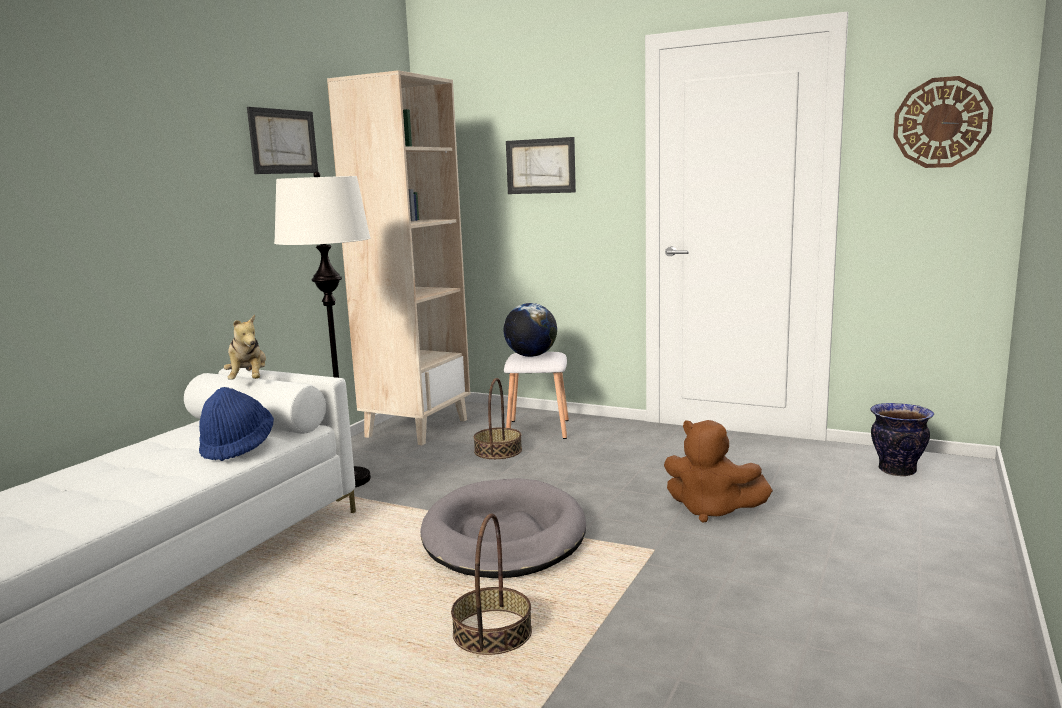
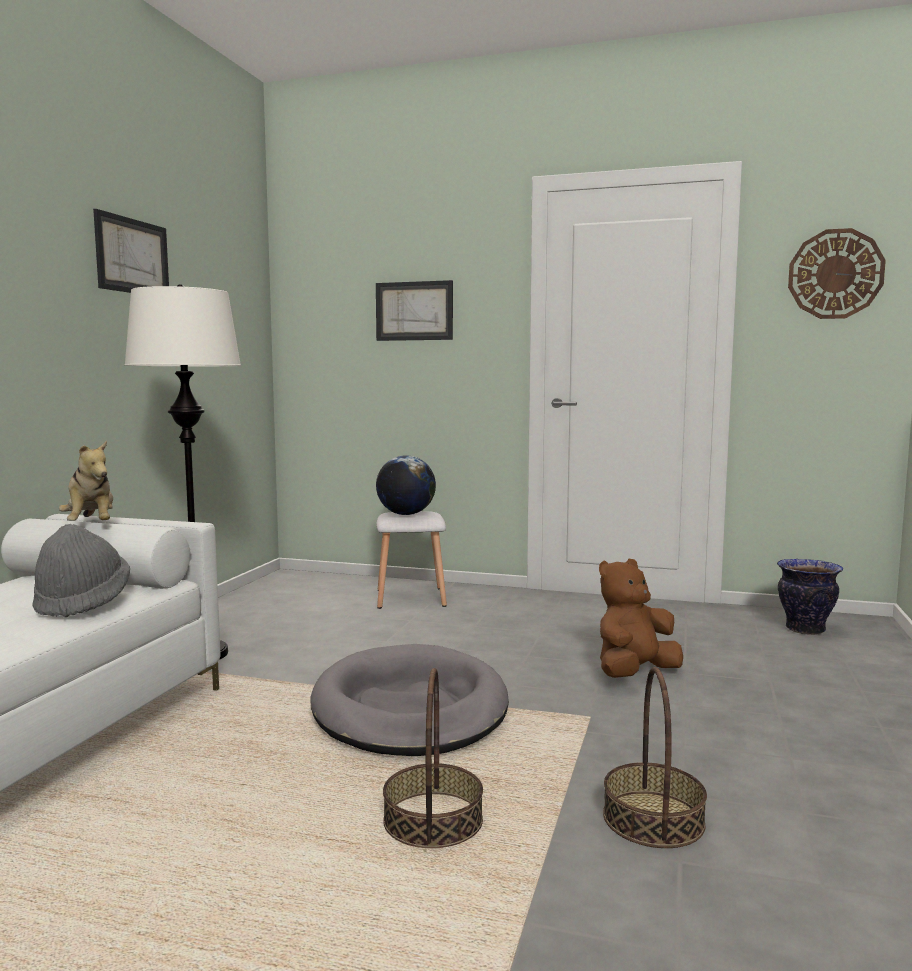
camera: 10 degrees left, 5 degrees down
blue hat [199,387,274,461] -> grey hat [32,524,130,618]
beige bookcase [327,70,470,445] -> none
basket [474,378,522,459] -> basket moved to [603,667,707,848]
brown plush toy [664,420,773,523] -> brown plush toy turned 120 degrees clockwise [599,559,683,678]

